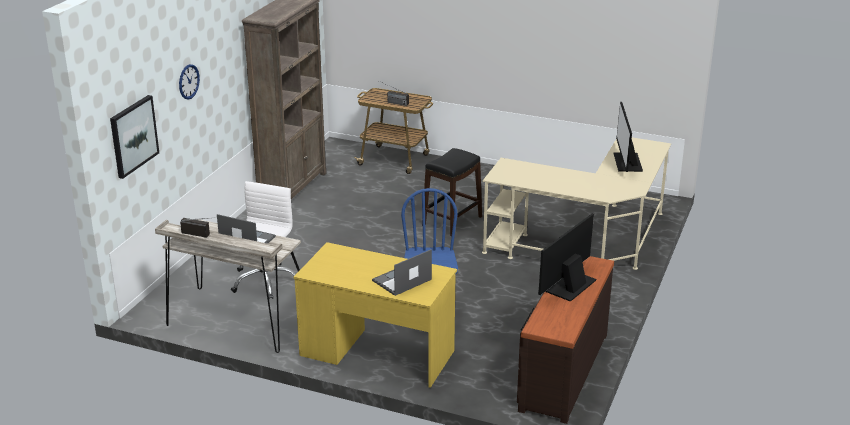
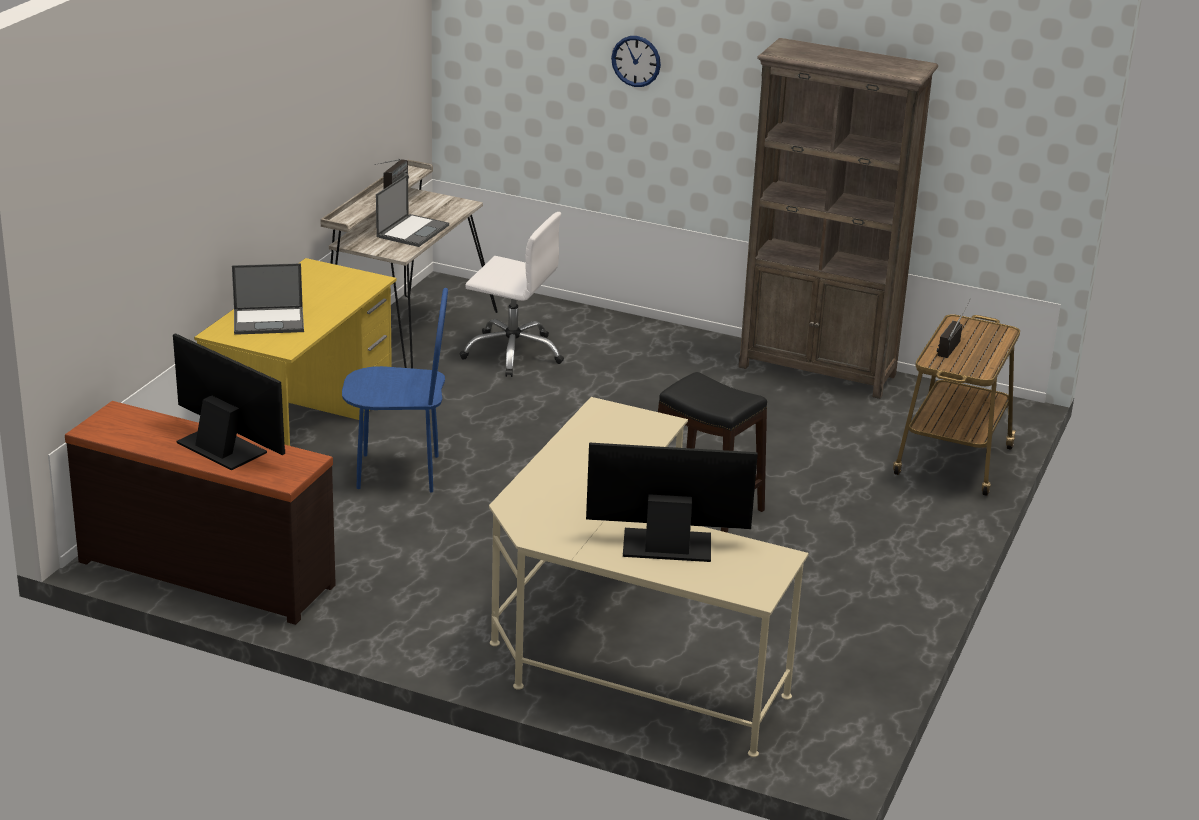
camera: 90 degrees right, 0 degrees up
picture [110,95,159,179] -> none
laptop [372,249,432,296] -> laptop turned 120 degrees clockwise [232,263,304,335]

